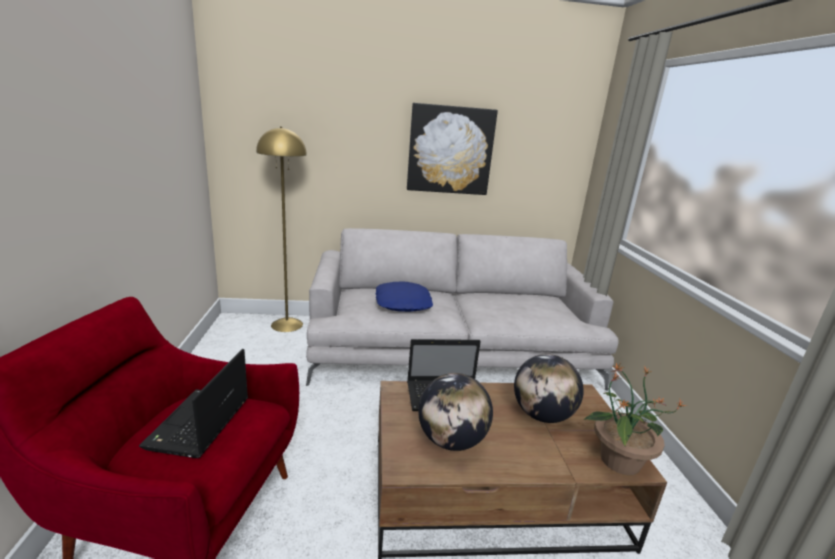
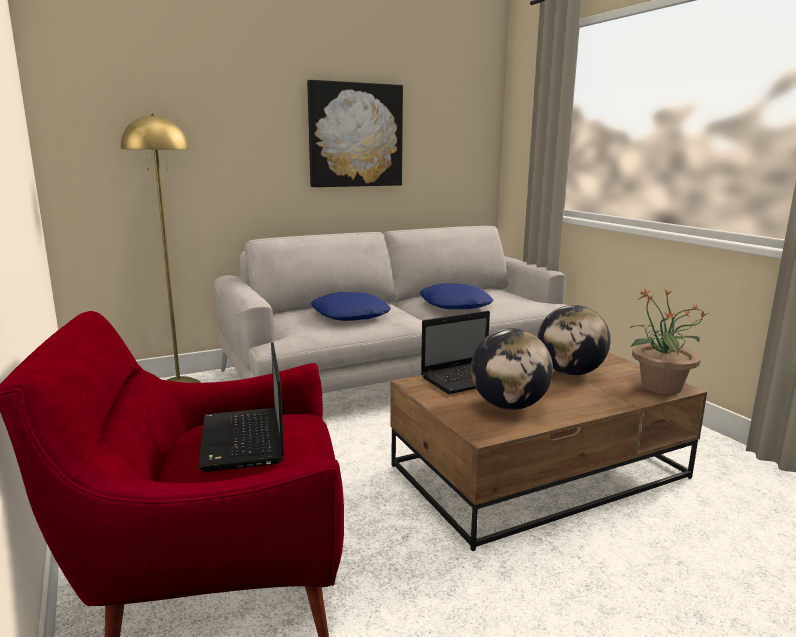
camera: 20 degrees left, 5 degrees down
none -> blue pillow [420,283,493,309]

